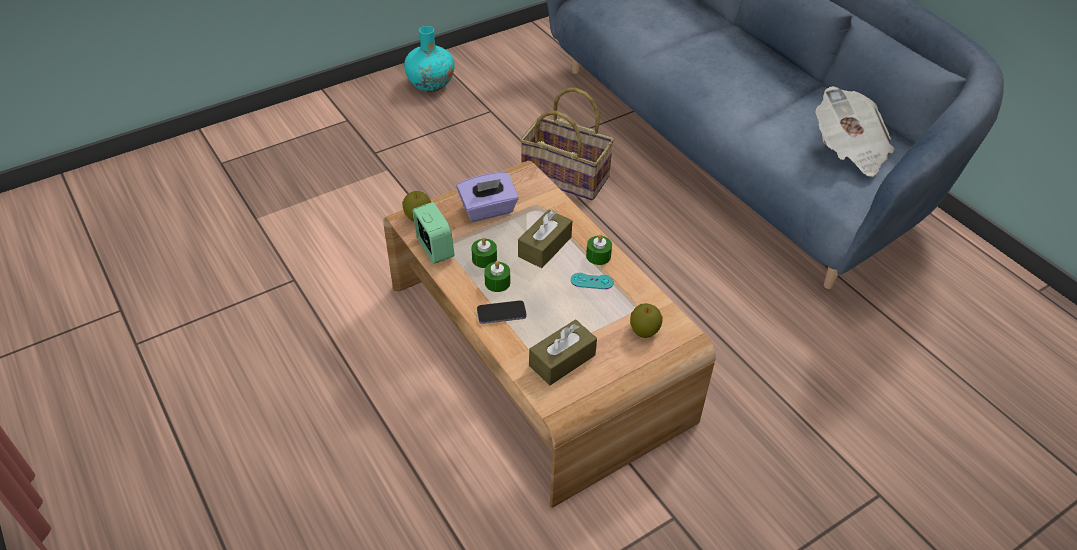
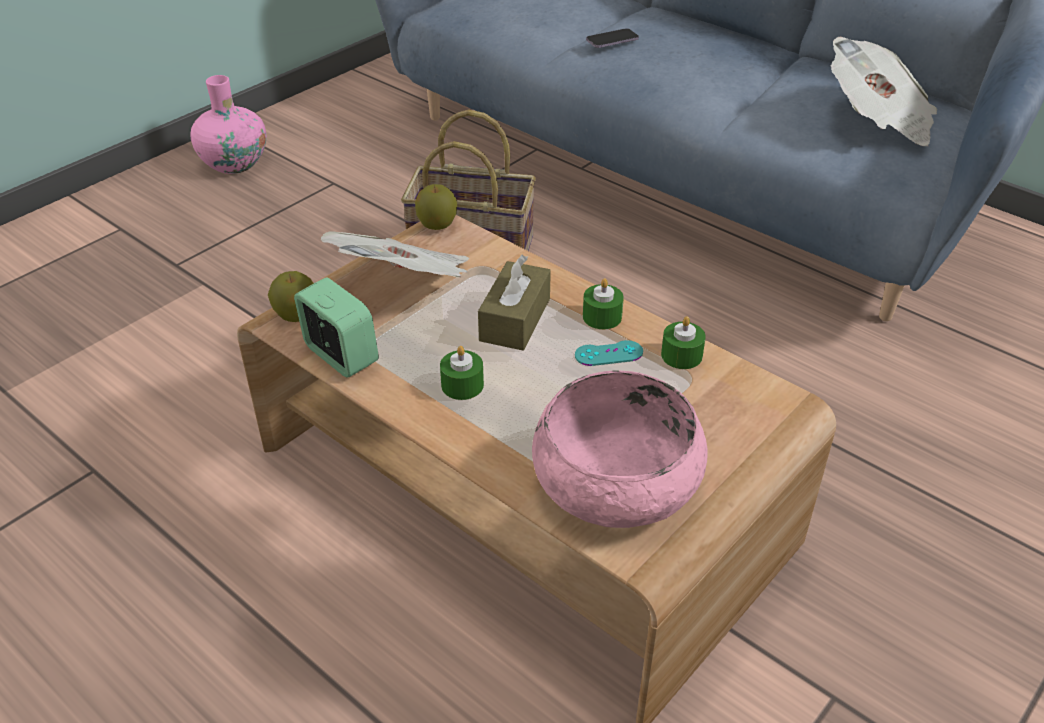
camera: 15 degrees left, 5 degrees down
turquoise vase [404,26,455,92] -> pink vase [190,75,266,174]
purple tissue box [457,172,519,222] -> newspaper [321,231,469,277]
green candle [471,237,497,268] -> green candle moved to [661,317,706,369]
phone [477,300,527,324] -> phone moved to [586,28,639,48]
brown tissue box [529,320,597,385] -> pink bowl [532,371,707,528]
apple [630,303,663,338] -> apple moved to [415,184,457,230]

